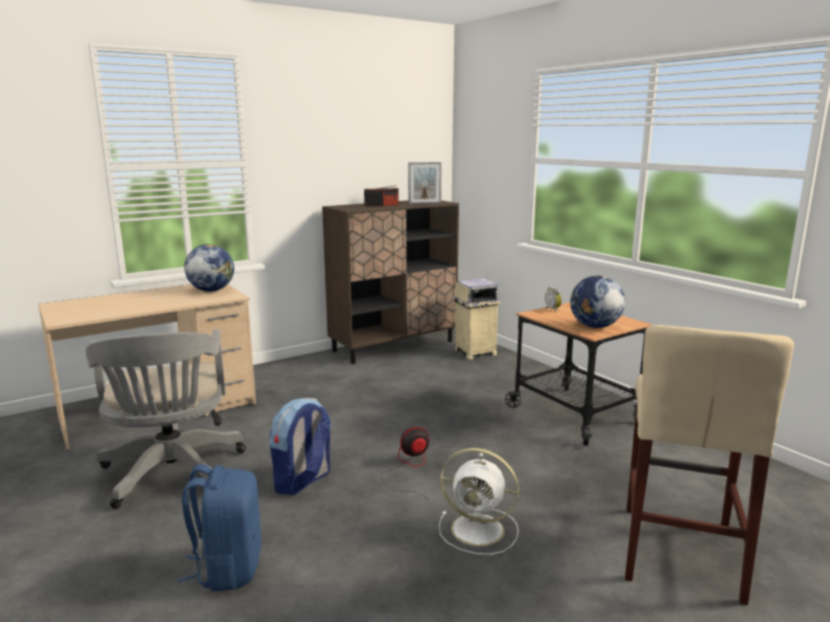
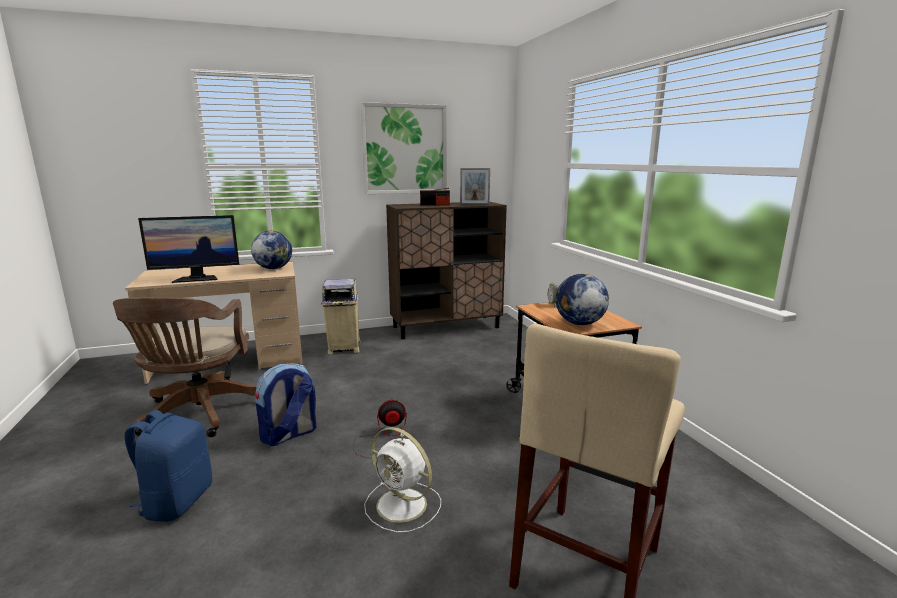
camera: 15 degrees right, 0 degrees up
grey office chair [86,330,246,509] -> brown office chair [113,297,257,437]
beige trash can [453,278,500,360] -> beige trash can moved to [321,279,360,354]
none -> monitor [138,215,239,283]
none -> picture [360,102,447,194]

